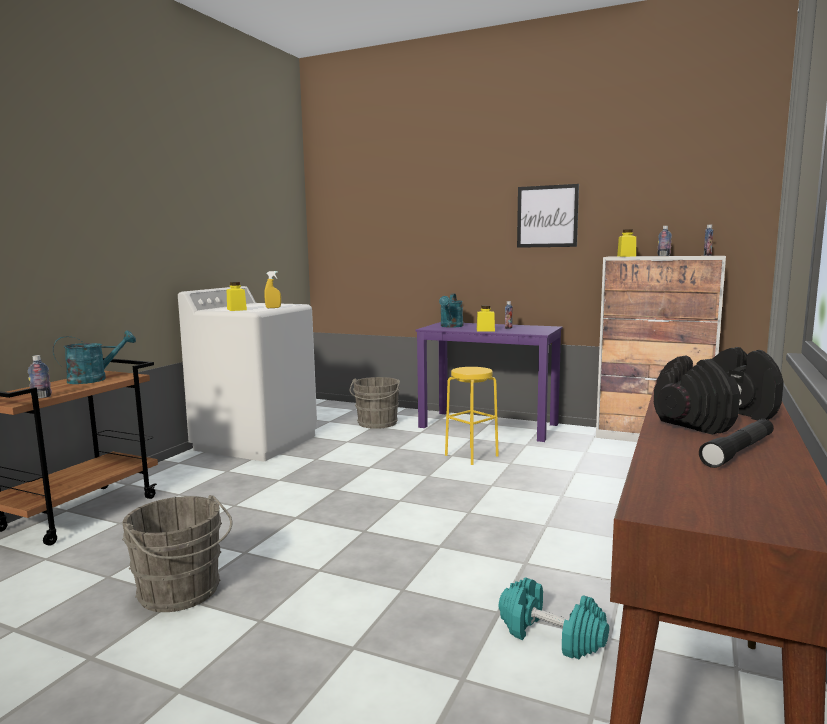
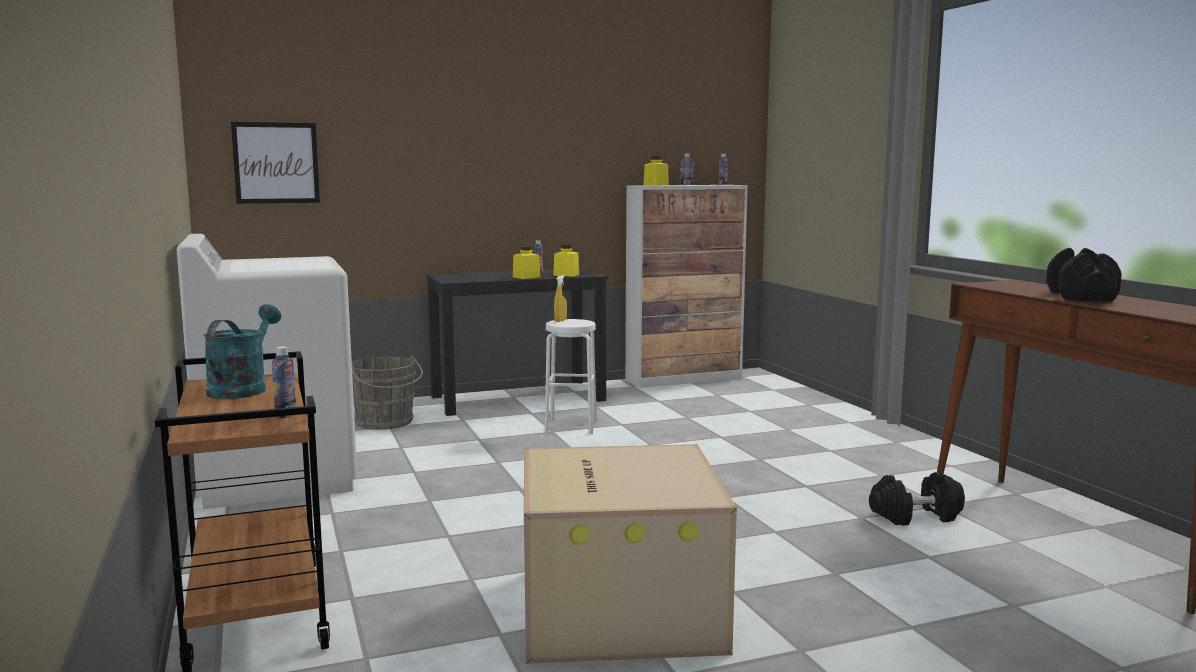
camera: 45 degrees left, 0 degrees up
grey bucket [122,495,233,612] -> cardboard box [524,444,737,664]
yellow jar [226,282,247,311] -> yellow jar moved to [553,244,579,277]
yellow spray bottle [264,271,281,308] -> yellow spray bottle moved to [554,275,567,322]
purple desk [416,322,562,442] -> black desk [426,268,608,416]
turquoise watering can [439,293,463,328] -> none
yellow stool [445,367,499,465] -> white stool [545,319,597,434]
turquoise dumbbell [499,577,609,660] -> black dumbbell [869,472,965,526]
picture [517,184,579,248] -> picture moved to [231,122,320,204]
black flashlight [699,419,774,468] -> none

